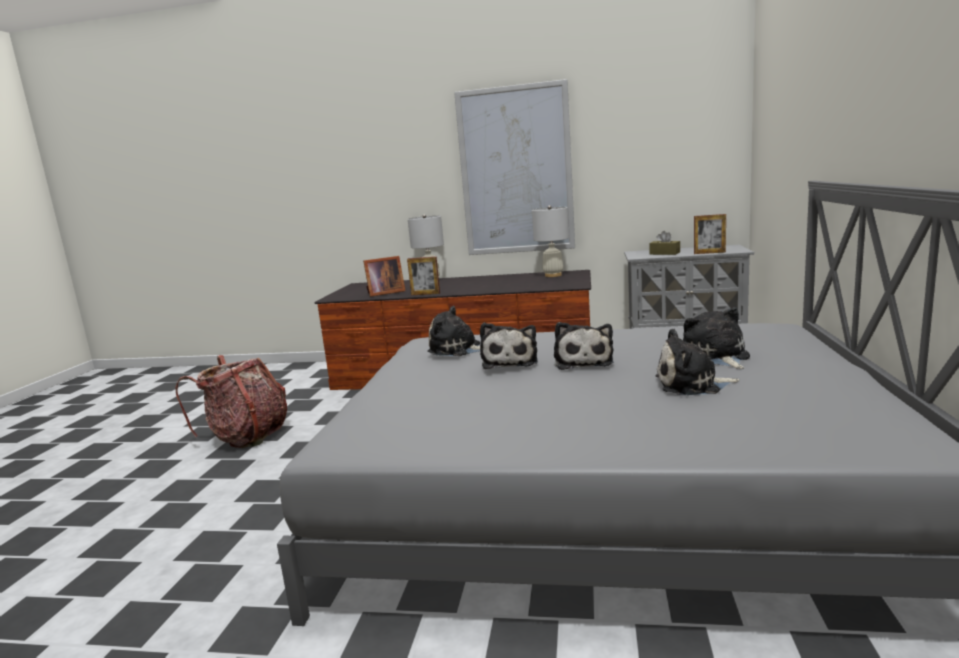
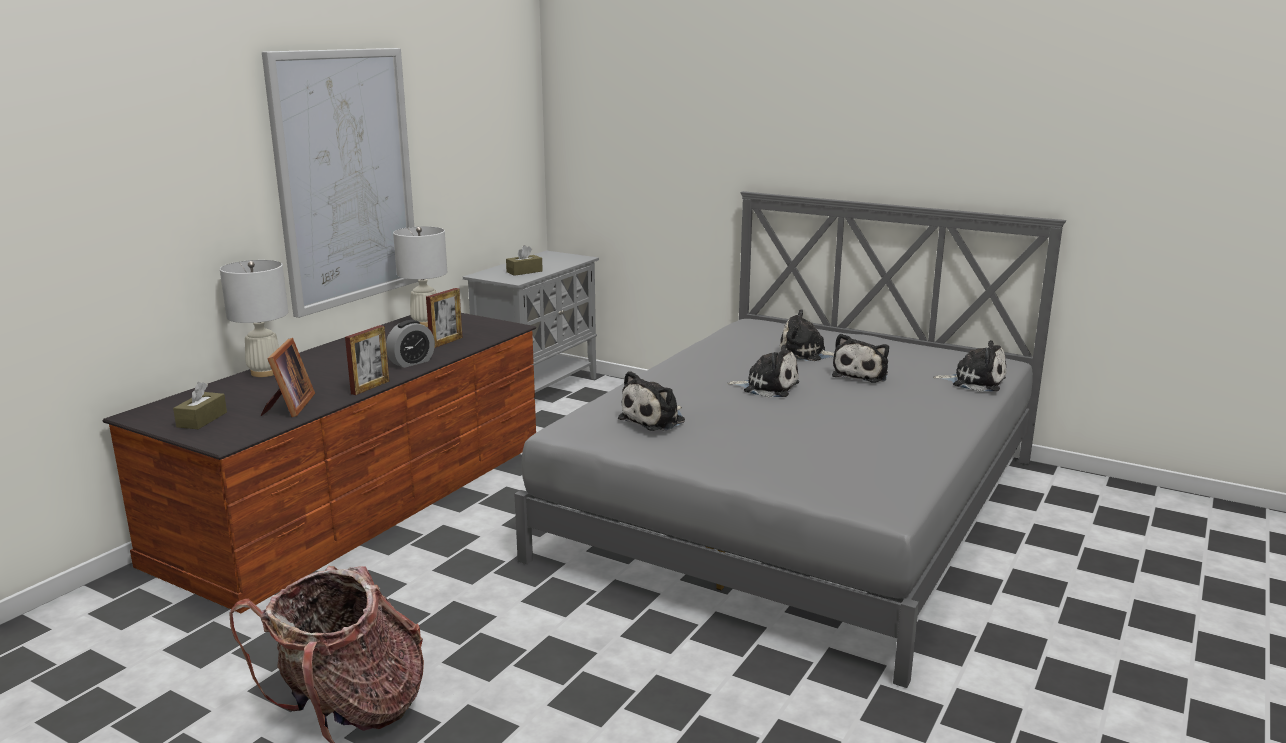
camera: 70 degrees left, 5 degrees up
plush toy [480,323,538,369] -> plush toy moved to [933,340,1006,392]
picture frame [694,214,726,254] -> picture frame moved to [426,288,463,348]
none -> brown tissue box [173,382,227,429]
none -> alarm clock [386,320,435,368]

